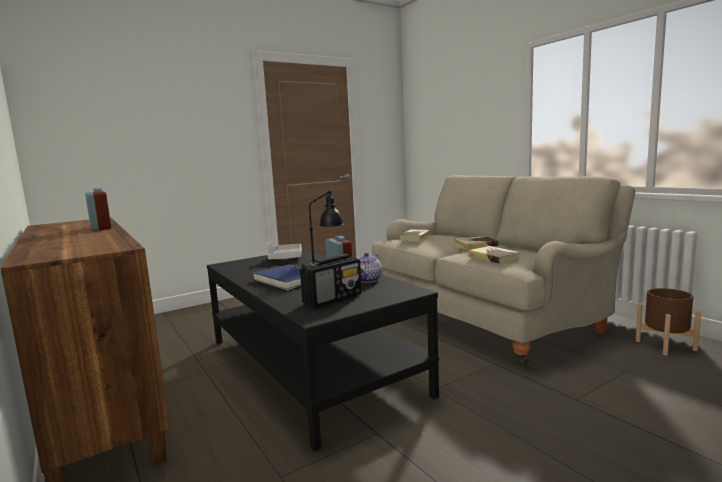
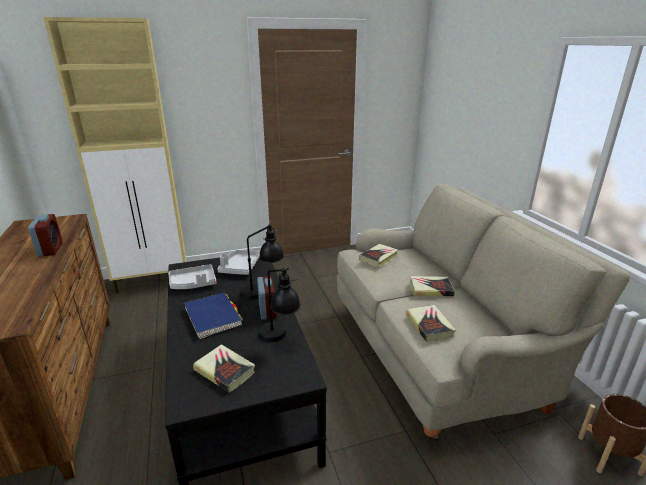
camera: 15 degrees right, 15 degrees up
radio [300,254,362,307] -> book [193,344,255,393]
teapot [358,252,382,283] -> black table lamp [258,268,301,342]
none -> beige cabinet [43,17,186,293]
none -> grey tray [168,264,217,289]

